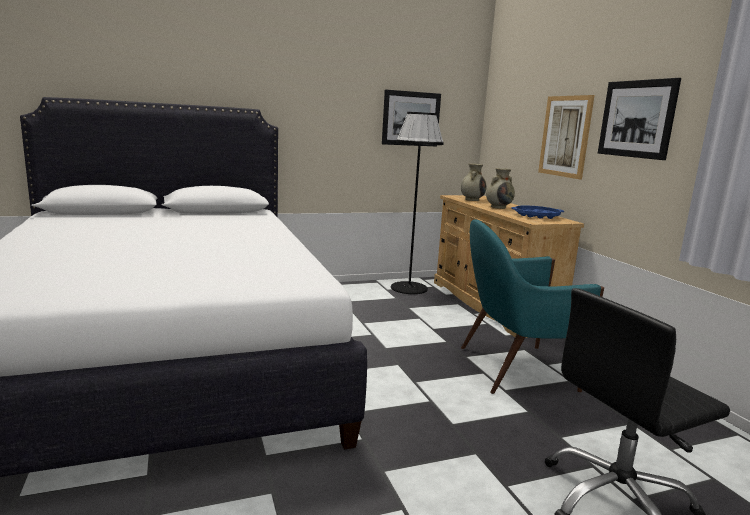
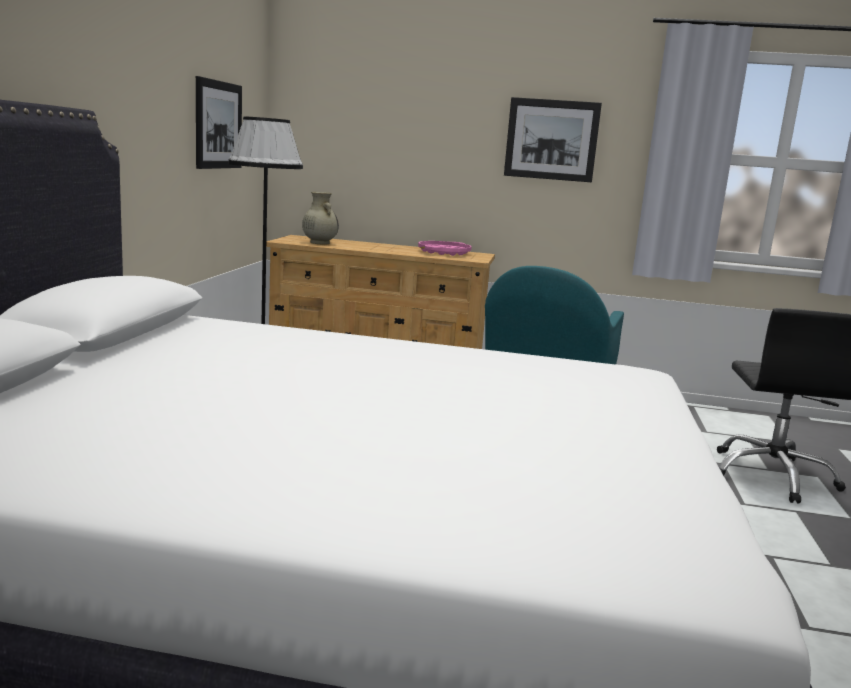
camera: 60 degrees left, 0 degrees up
beige vase [486,168,515,209] -> none
blue tray [511,205,564,219] -> pink tray [418,241,472,256]
picture [538,95,595,179] -> none

